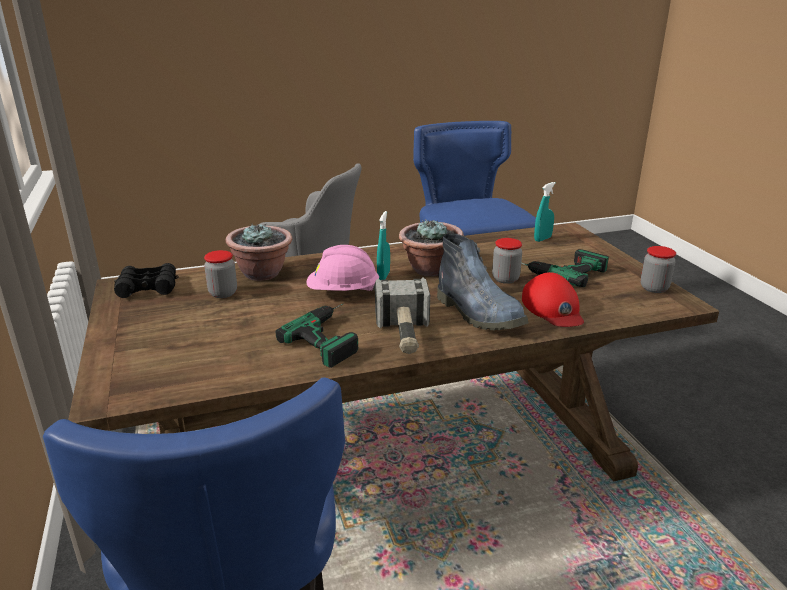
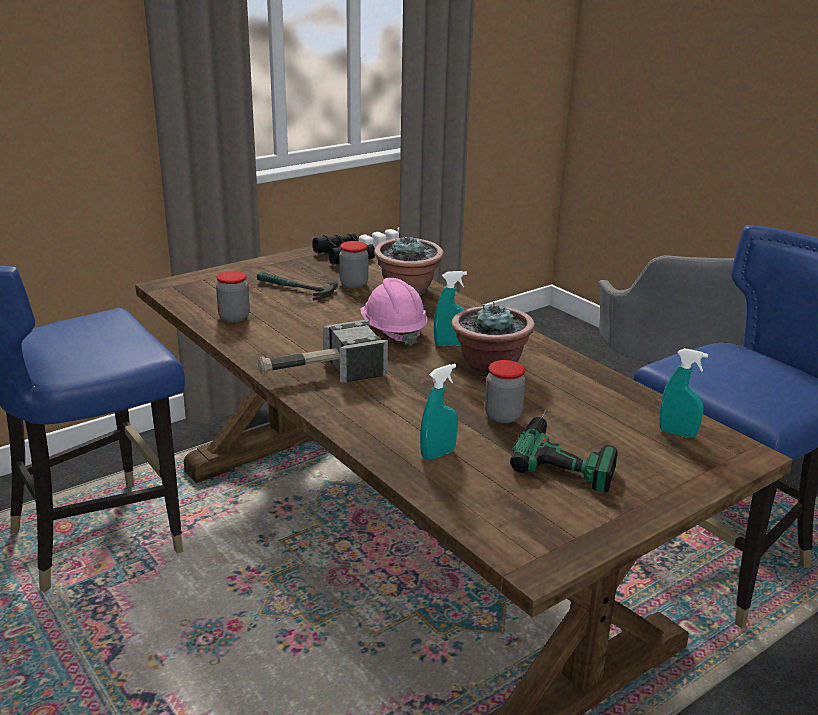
camera: 70 degrees right, 0 degrees up
power drill [276,303,358,368] -> none
boot [437,234,528,330] -> none
red cap [522,272,584,327] -> turquoise spray bottle [420,364,458,460]
jar [641,246,676,293] -> jar moved to [216,271,250,322]
none -> hammer [257,271,338,301]

